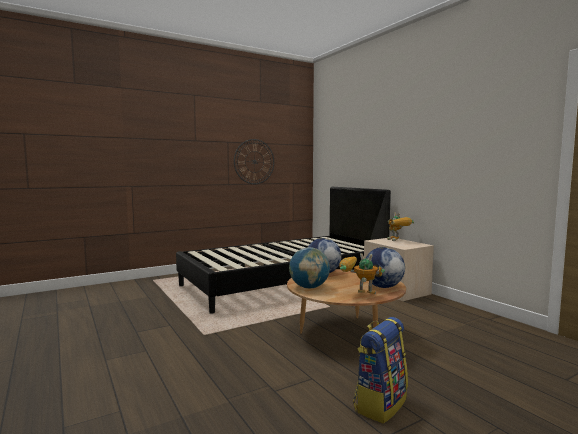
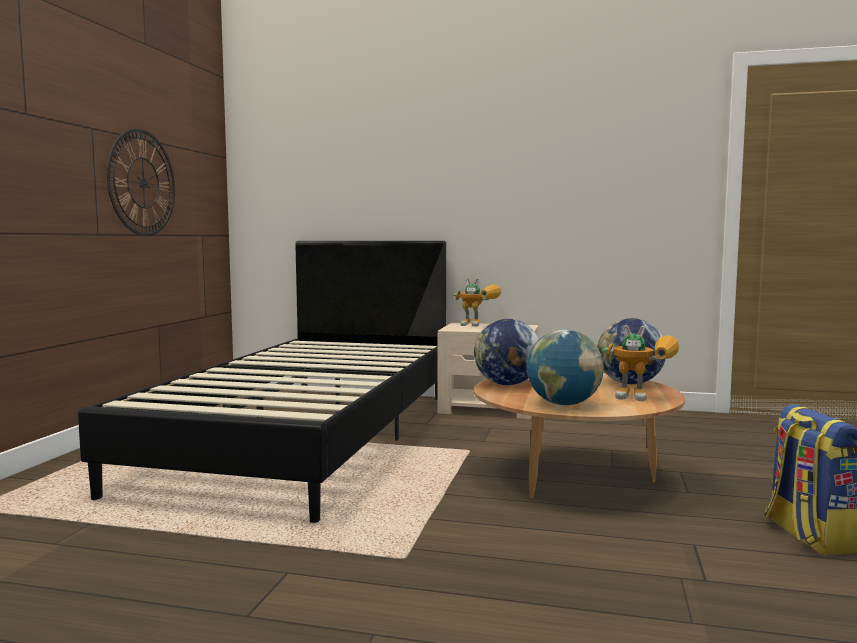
camera: 45 degrees left, 0 degrees up
toy robot [339,253,385,294] -> toy robot turned 135 degrees counterclockwise [603,325,679,401]

